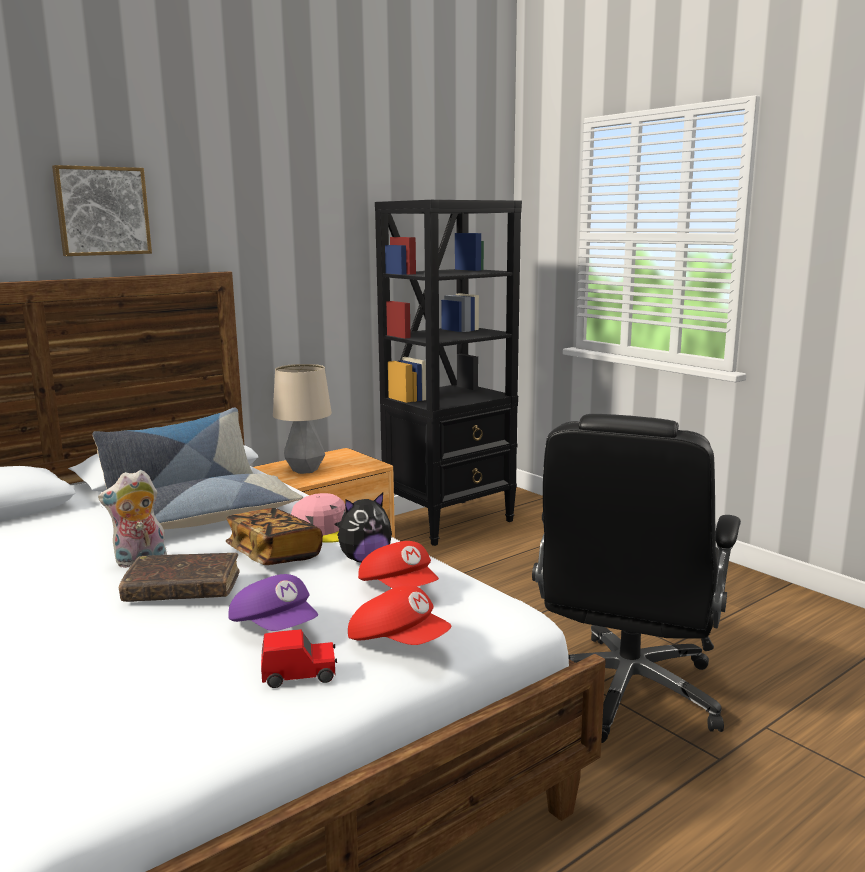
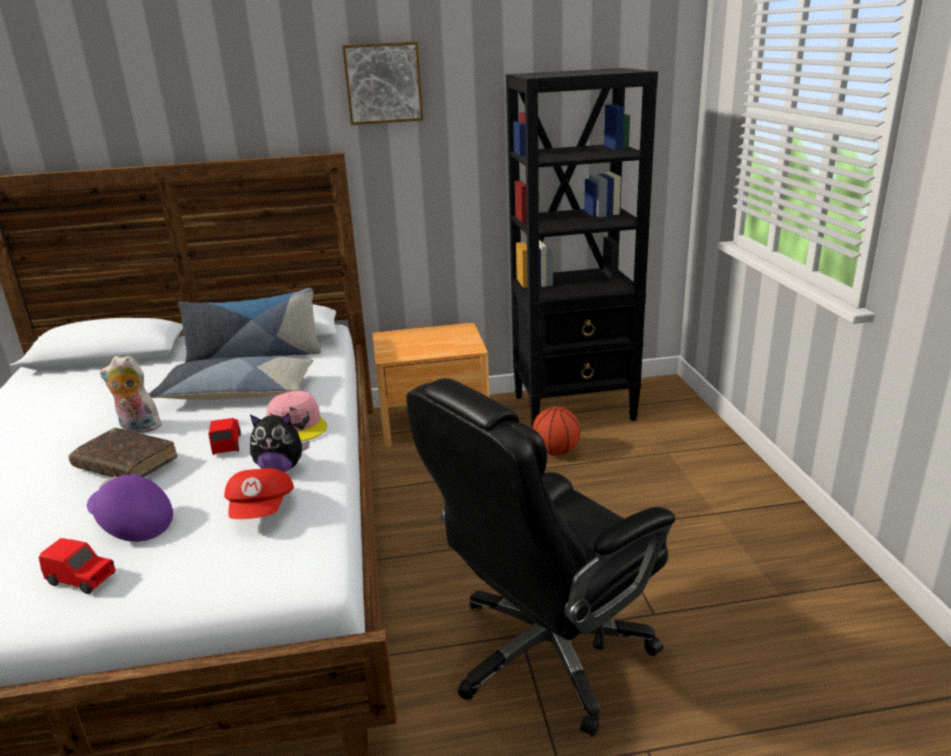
camera: 30 degrees right, 10 degrees up
picture [52,165,152,256] -> picture moved to [342,41,423,125]
book [226,508,323,565] -> red toy car [208,418,241,455]
purple cap [229,574,318,631] -> purple cap turned 135 degrees clockwise [87,474,173,542]
table lamp [273,364,332,474] -> none
red cap [348,585,451,645] -> none
none -> basketball [533,407,580,455]

